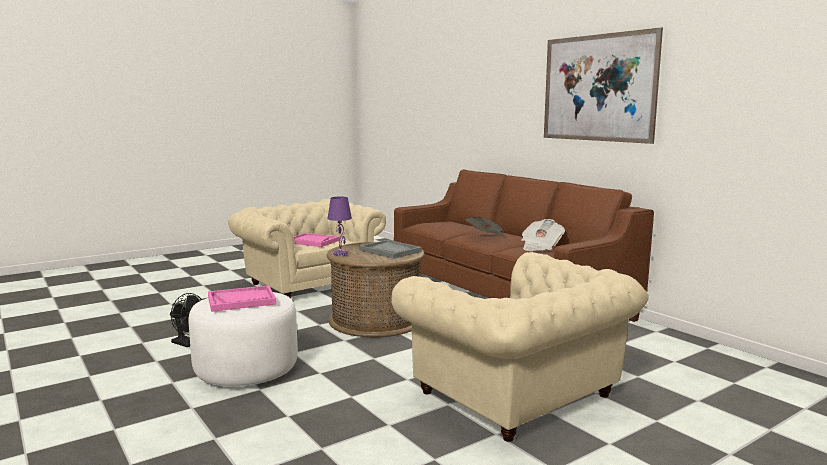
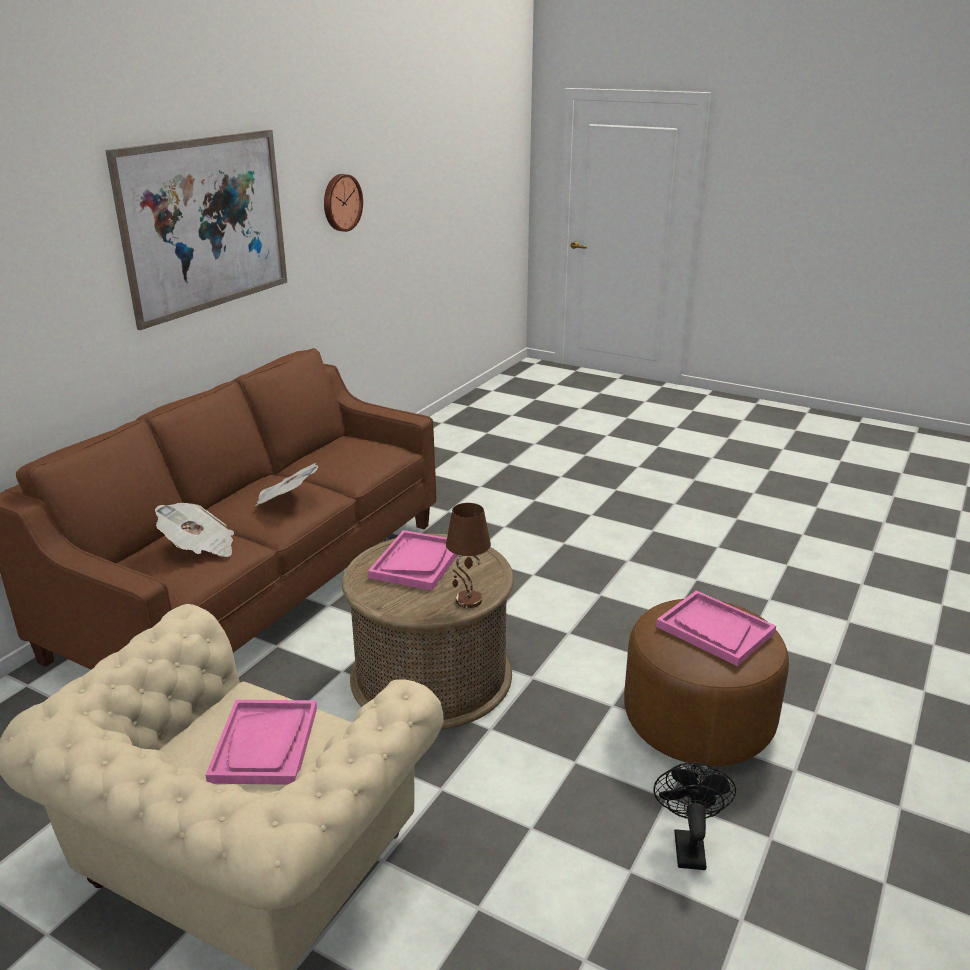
camera: 115 degrees left, 15 degrees up
white ottoman [188,292,298,386] -> brown ottoman [624,599,789,766]
purple table lamp [328,197,352,256] -> brown table lamp [446,503,491,608]
grey tray [359,240,422,259] -> pink tray [368,530,458,591]
beige armchair [391,252,649,442] -> none
newspaper [521,219,565,251] -> newspaper moved to [155,503,234,557]
none -> wall clock [324,174,363,232]

